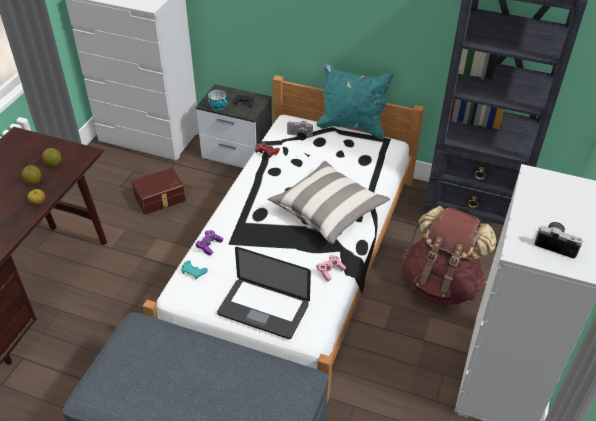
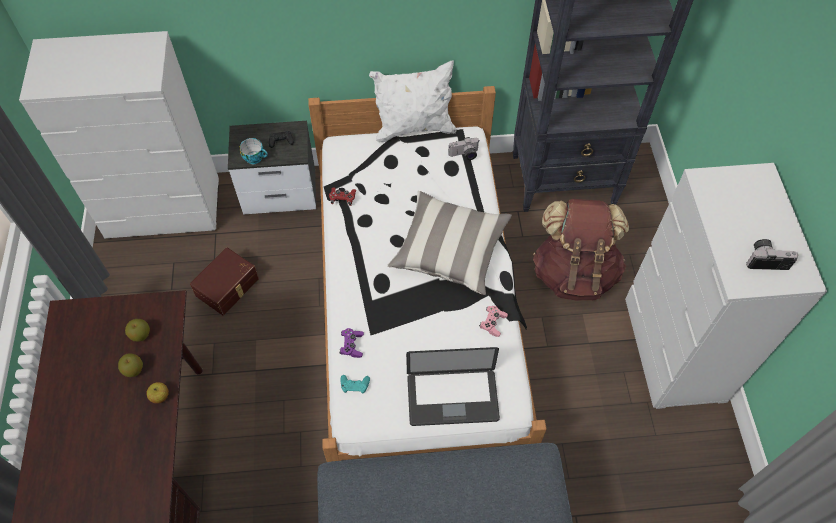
camera: 25 degrees left, 15 degrees up
camera [287,121,313,140] -> camera moved to [448,137,479,160]
turquoise pillow [317,63,394,139] -> white pillow [369,60,456,143]

